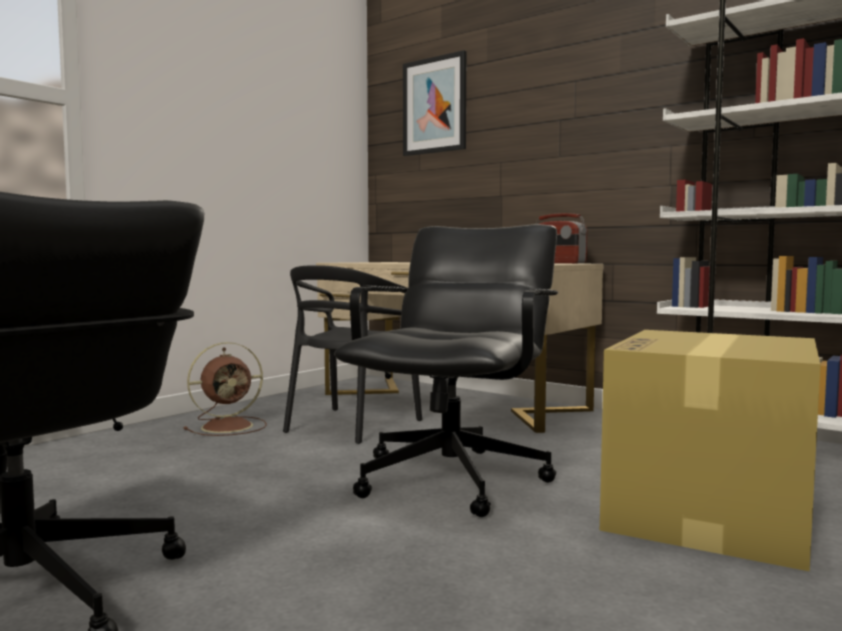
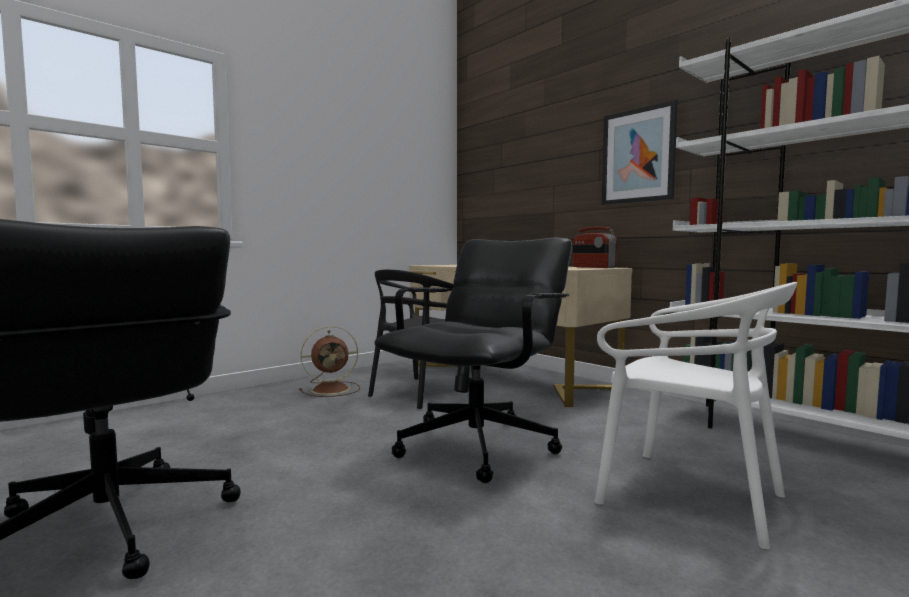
camera: 10 degrees right, 0 degrees up
picture [403,50,466,156] -> picture moved to [602,100,678,205]
cardboard box [600,330,821,571] -> white chair [594,282,797,550]

